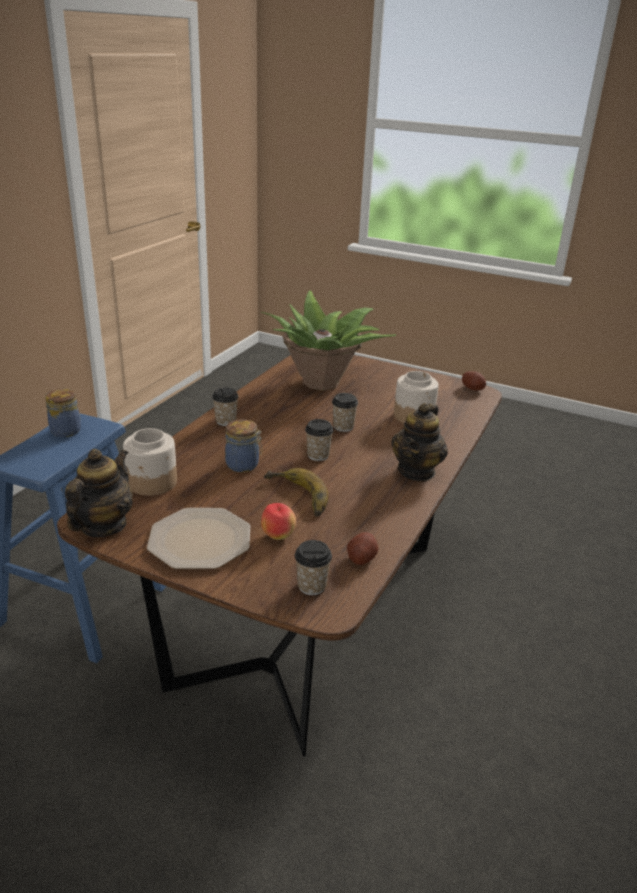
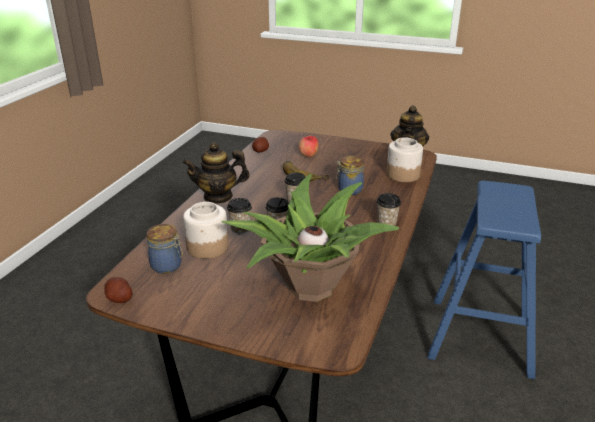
camera: 175 degrees right, 0 degrees up
jar [45,389,81,437] -> jar moved to [146,224,183,274]
plate [147,508,250,569] -> none
cup [295,540,332,595] -> cup moved to [227,198,252,234]
teapot [391,403,448,481] -> teapot turned 120 degrees counterclockwise [182,143,250,204]

